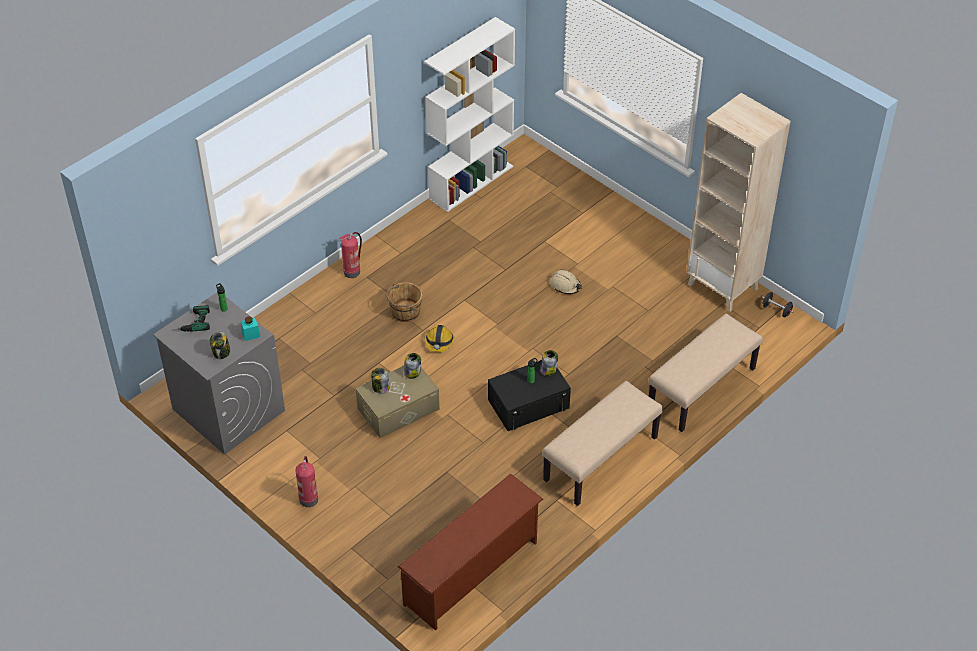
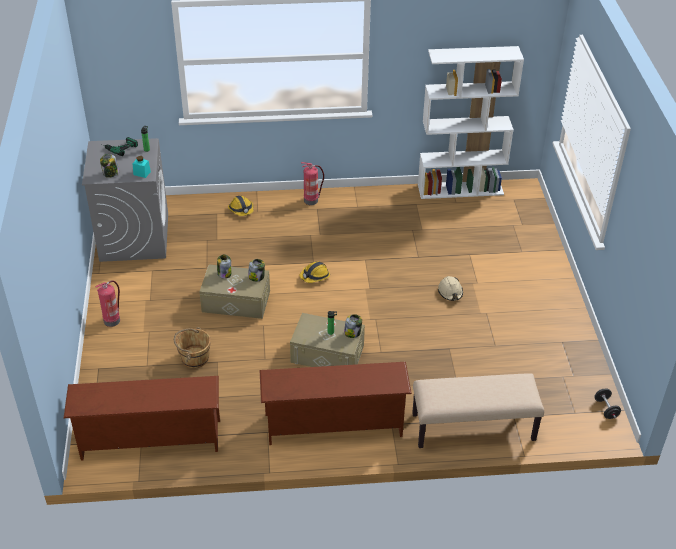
camera: 40 degrees right, 5 degrees down
brown bucket [386,282,422,322] -> brown bucket moved to [174,327,211,368]
black storage box [488,360,571,431] -> beige storage box [290,313,365,367]
beige bench [542,381,663,506] -> brown shoe rack [260,362,412,445]
beige bookcase [687,93,791,312] -> none
none -> hard hat [228,196,254,216]

